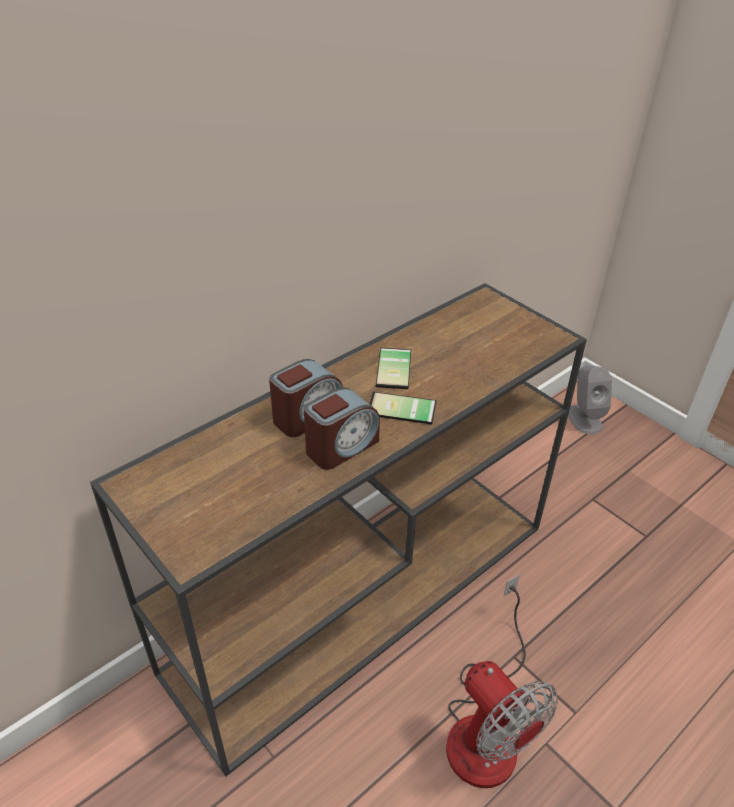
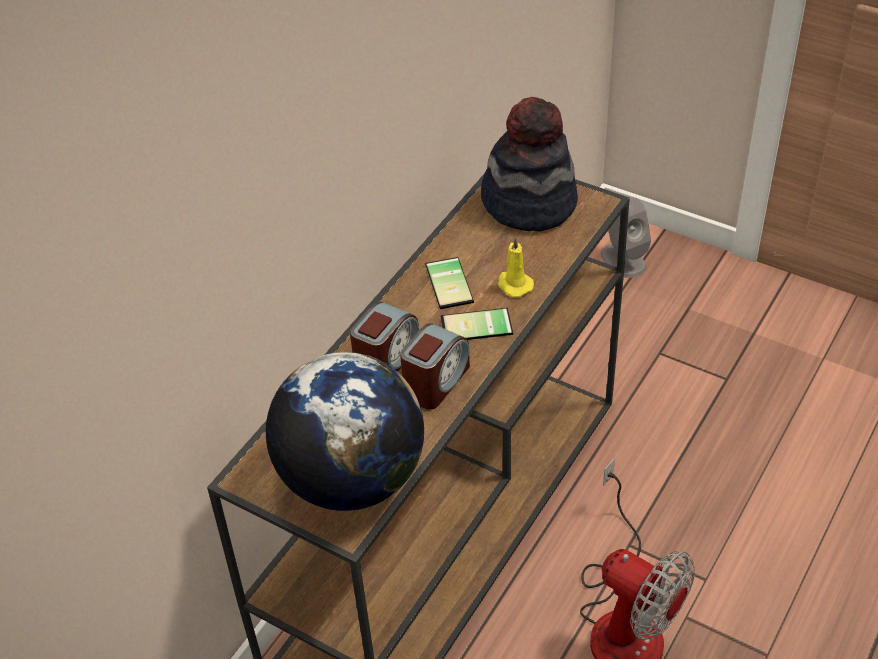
camera: 15 degrees left, 5 degrees up
none -> globe [266,352,424,511]
none -> hat [481,97,578,232]
none -> yellow candle [498,236,534,297]

